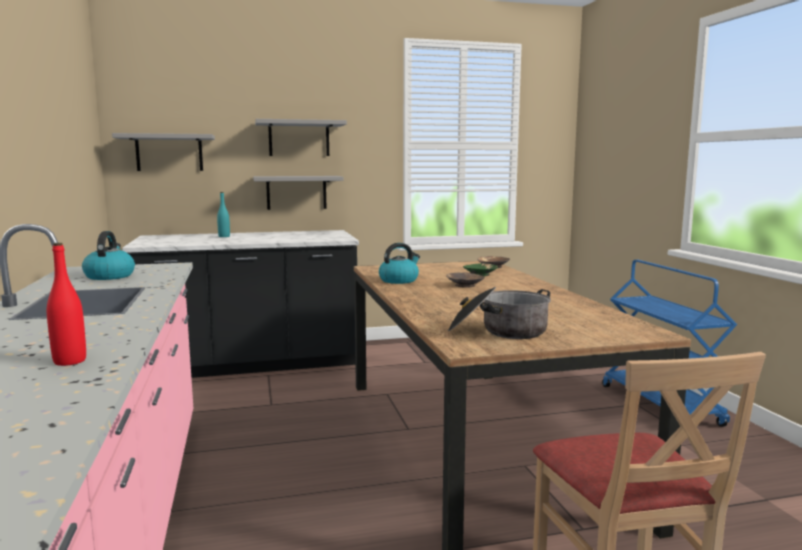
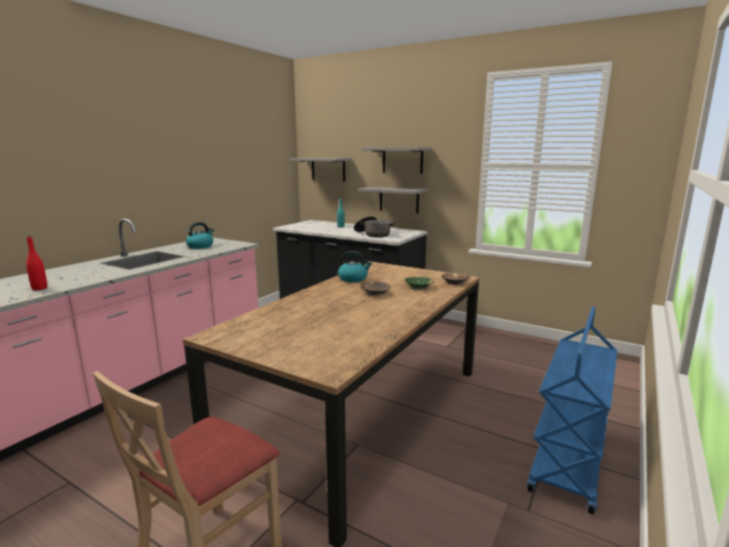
camera: 45 degrees right, 5 degrees up
cooking pot [448,287,551,339] -> cooking pot moved to [354,216,396,238]

